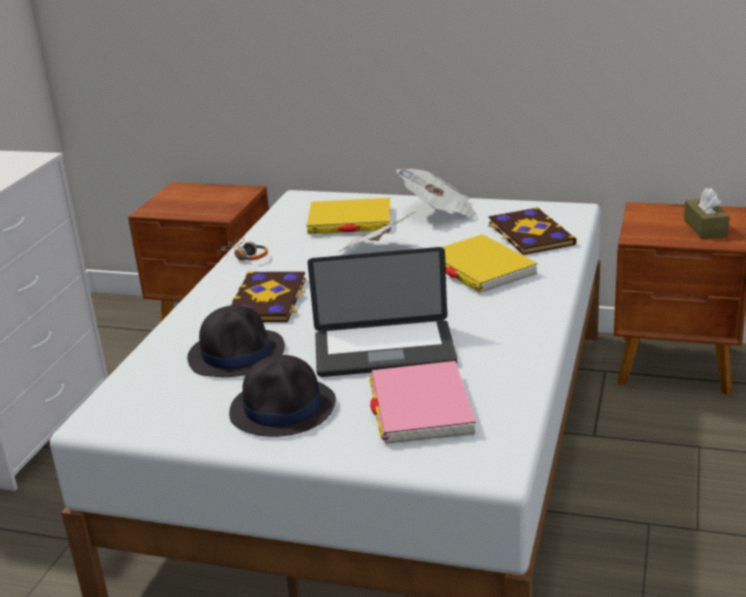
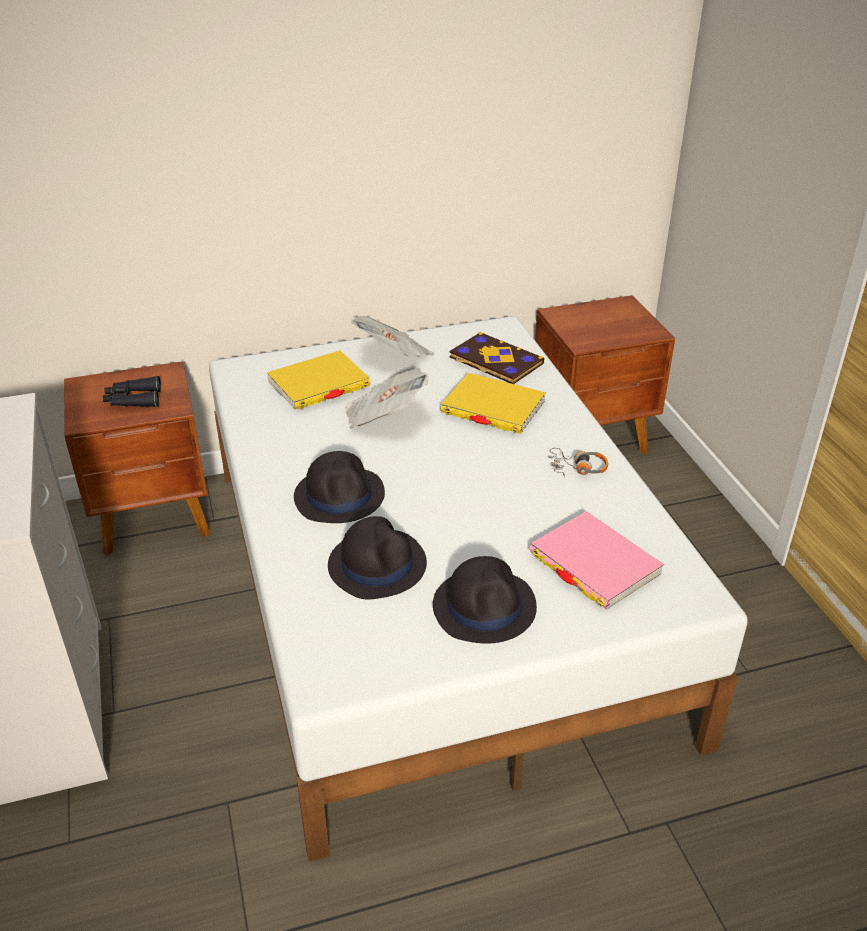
camera: 35 degrees left, 10 degrees up
headphones [216,238,268,261] -> headphones moved to [549,448,608,477]
book [231,271,307,322] -> black hat [294,451,385,523]
laptop [308,247,457,377] -> none
brown tissue box [684,188,730,239] -> none
none -> black binoculars [103,376,161,407]

